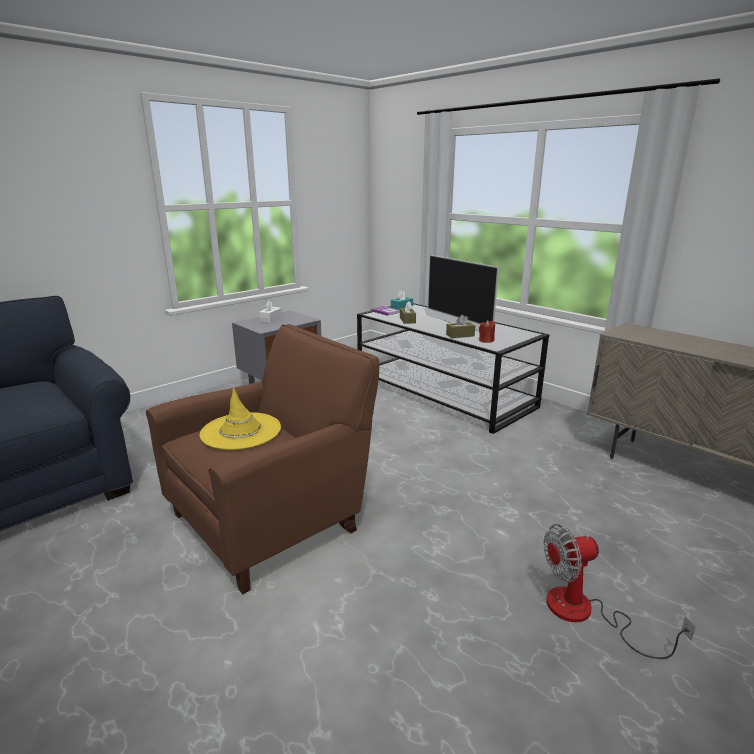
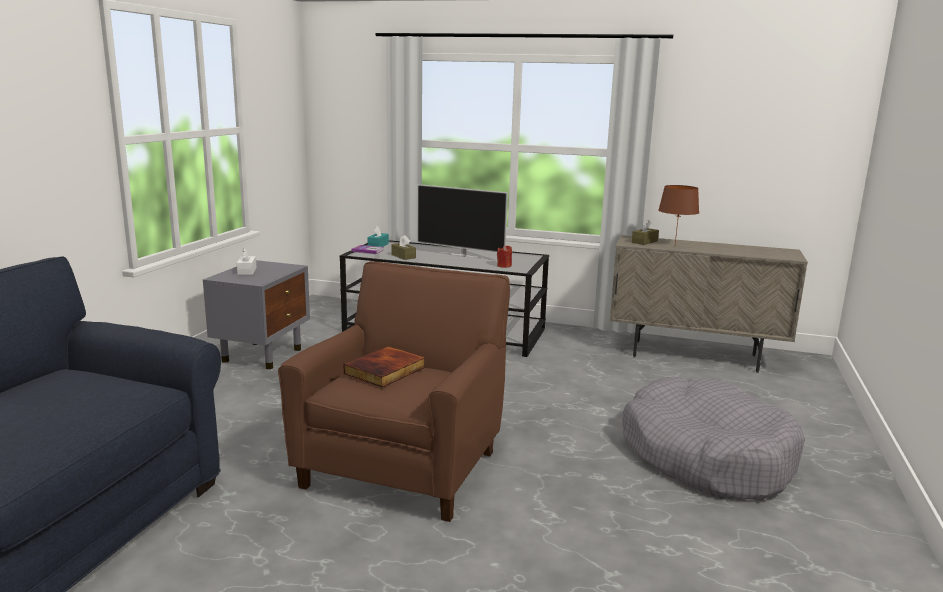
camera: 30 degrees left, 5 degrees down
yellow hat [200,388,281,450] -> book [343,346,426,387]
brown tissue box [446,315,475,338] -> brown tissue box moved to [632,220,659,245]
fan [544,524,696,659] -> grey dog bed [622,376,805,500]
none -> brown table lamp [658,185,699,244]

